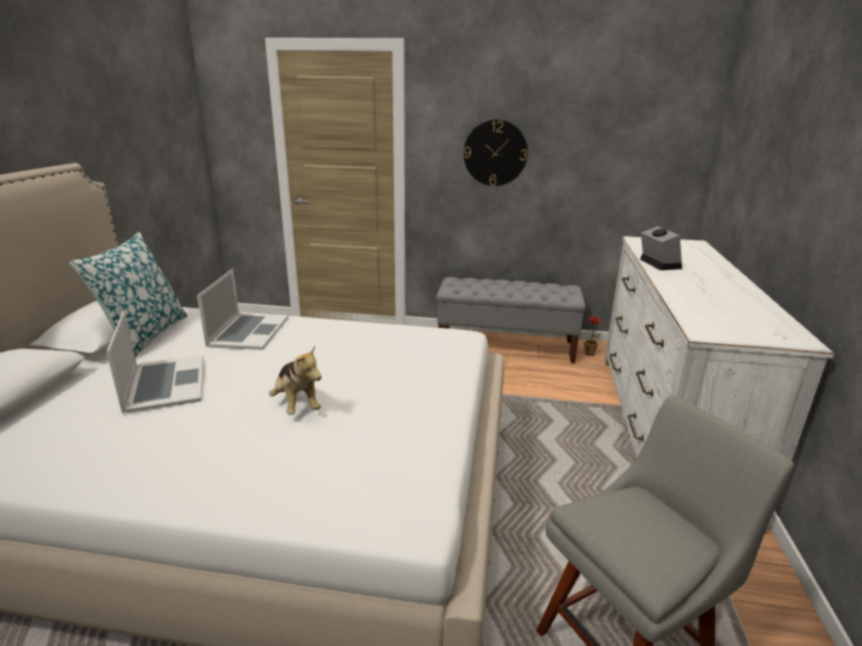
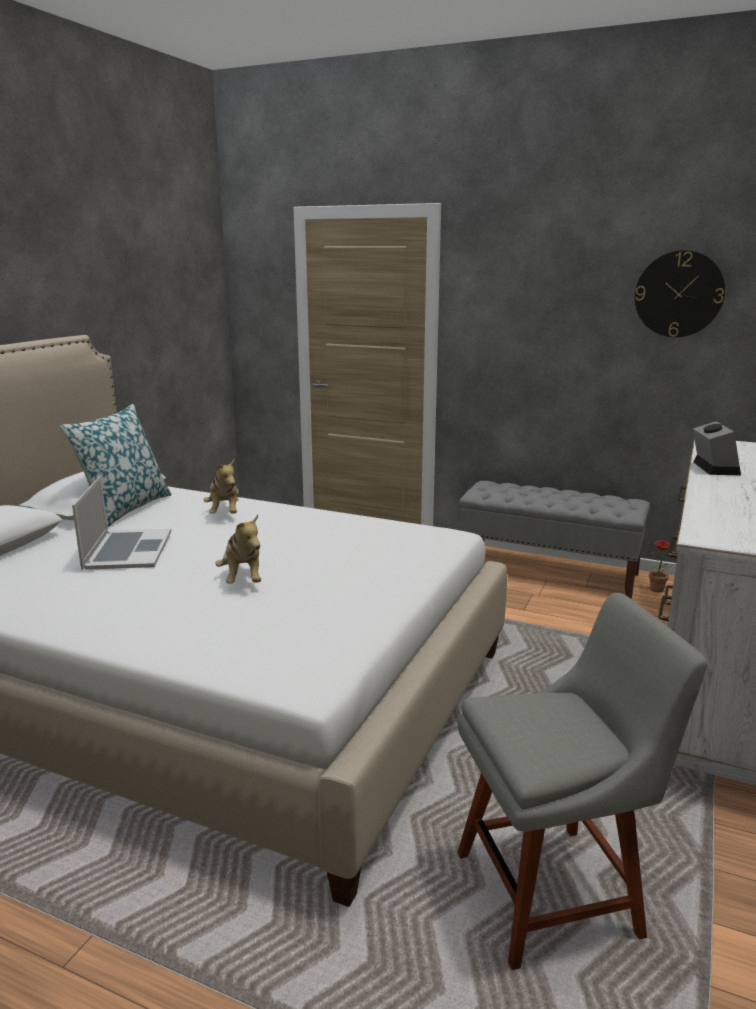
camera: 15 degrees right, 5 degrees down
laptop [197,269,288,350] -> plush toy [204,459,239,514]
wall clock [464,119,528,186] -> wall clock moved to [635,250,725,337]

